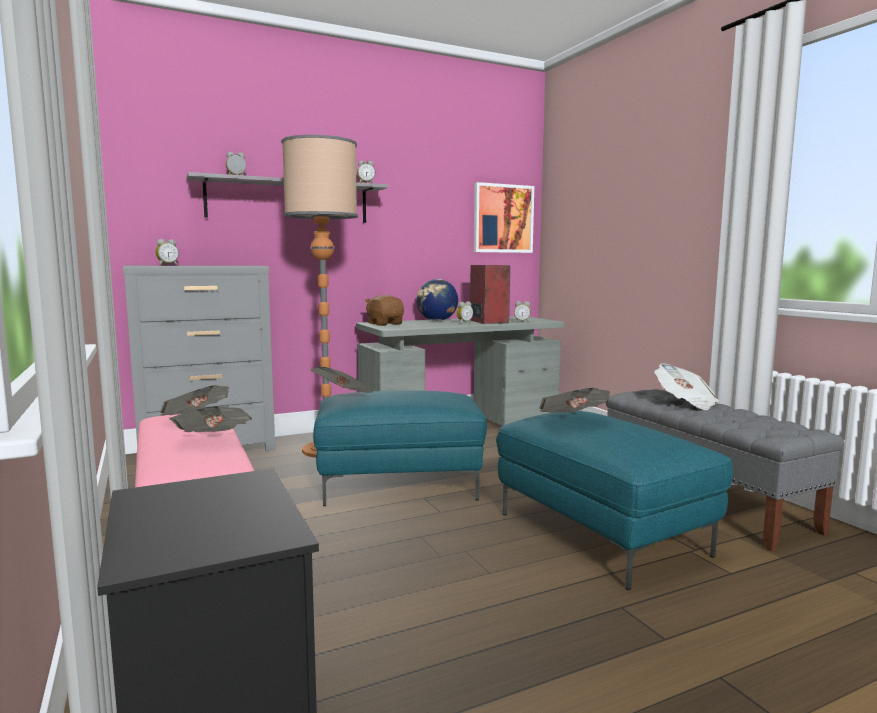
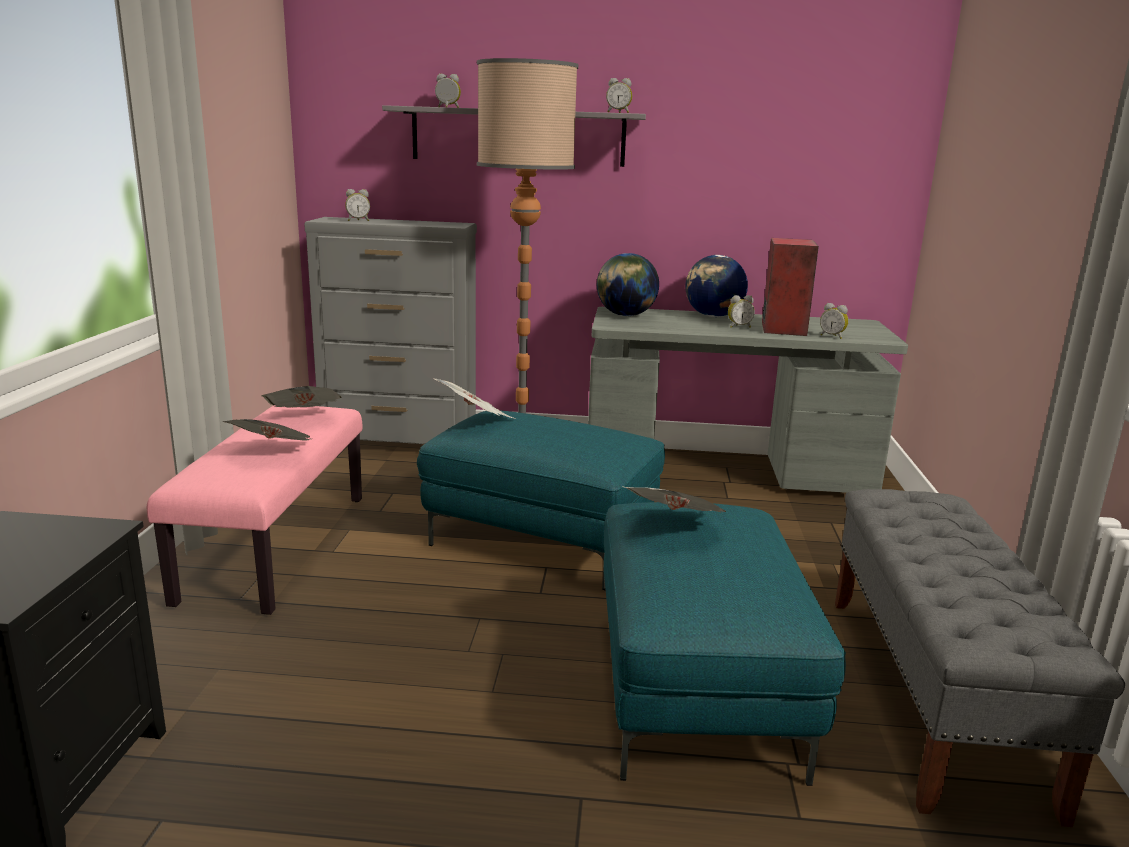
camera: 30 degrees right, 10 degrees up
brown plush toy [365,295,404,326] -> globe [597,253,659,316]
picture [474,182,534,253] -> none
newspaper [655,363,719,410] -> none

